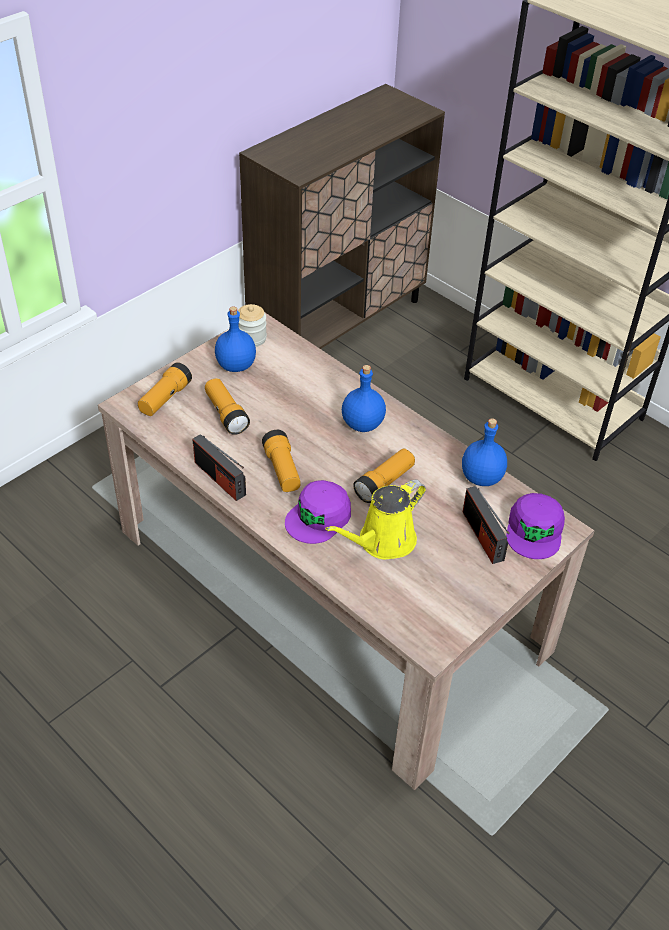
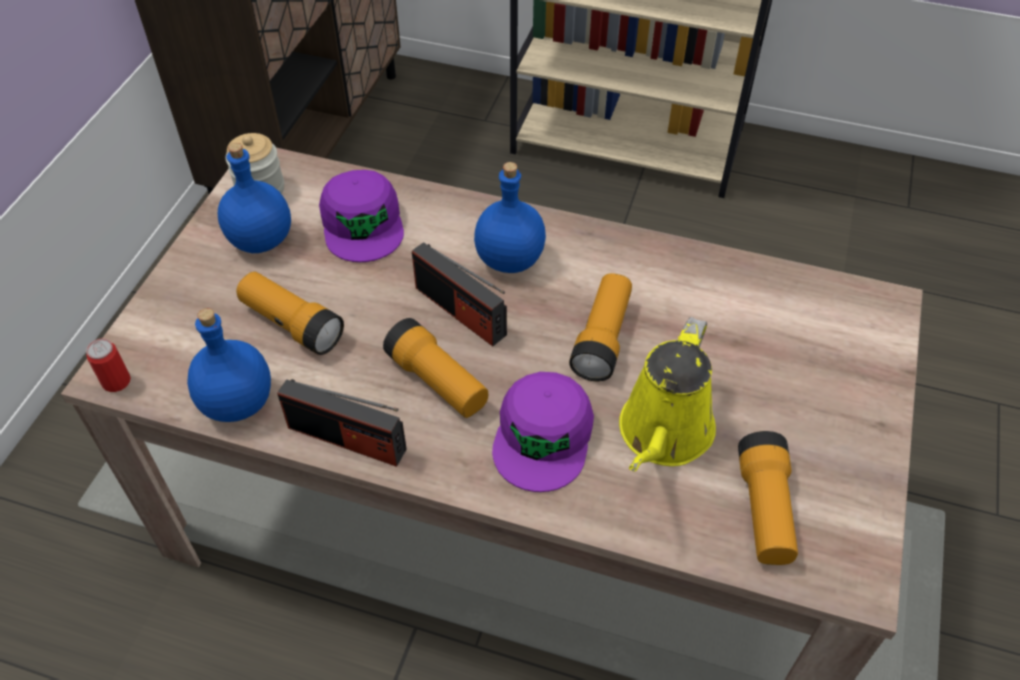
camera: 25 degrees left, 5 degrees up
flashlight [138,362,192,416] -> flashlight moved to [738,431,798,565]
blue bottle [462,418,507,486] -> blue bottle moved to [187,308,271,422]
radio [463,486,510,564] -> radio moved to [412,242,507,346]
purple cap [506,493,565,559] -> purple cap moved to [319,170,404,262]
none -> can [86,338,131,392]

